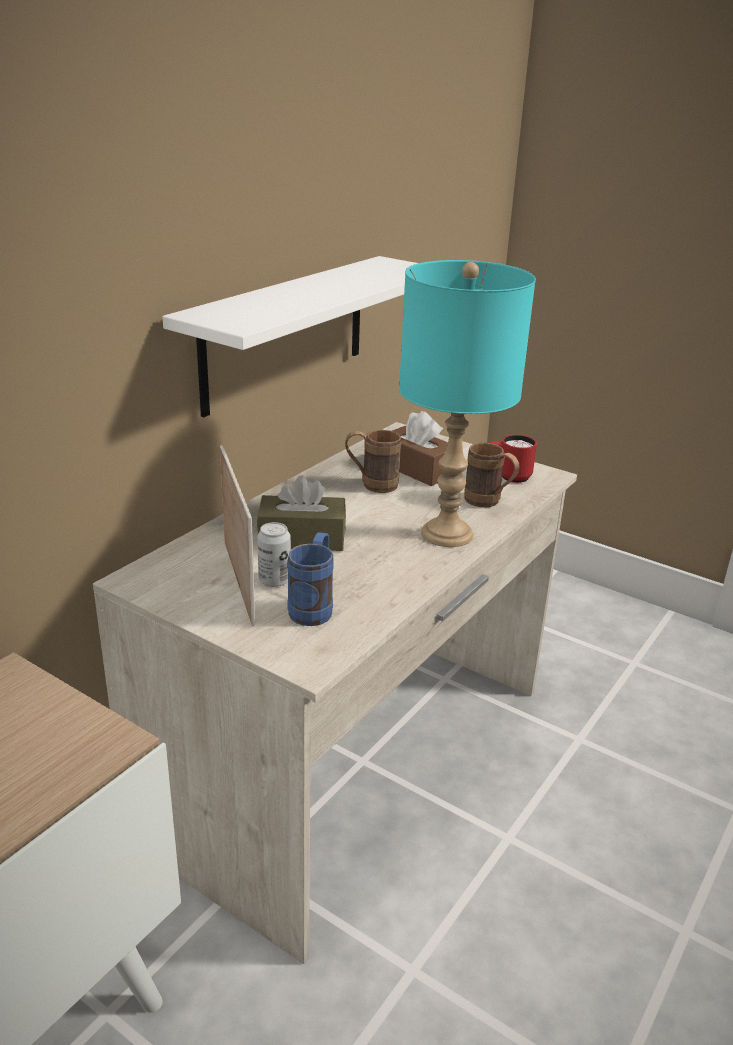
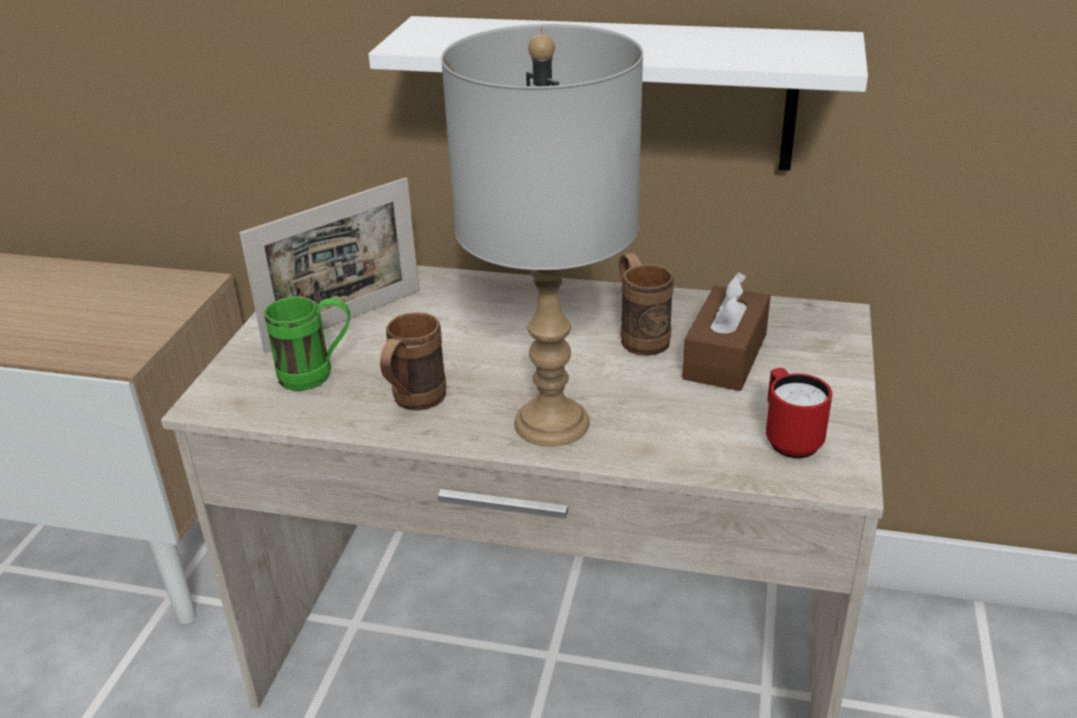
camera: 70 degrees right, 5 degrees up
brown tissue box [257,475,346,551] -> none
can [257,522,291,587] -> none
blue mug [287,532,334,626] -> green mug [264,296,350,391]
turquoise table lamp [399,260,536,547] -> grey table lamp [441,24,643,446]
brown mug [464,442,520,508] -> brown mug moved to [380,312,447,411]

